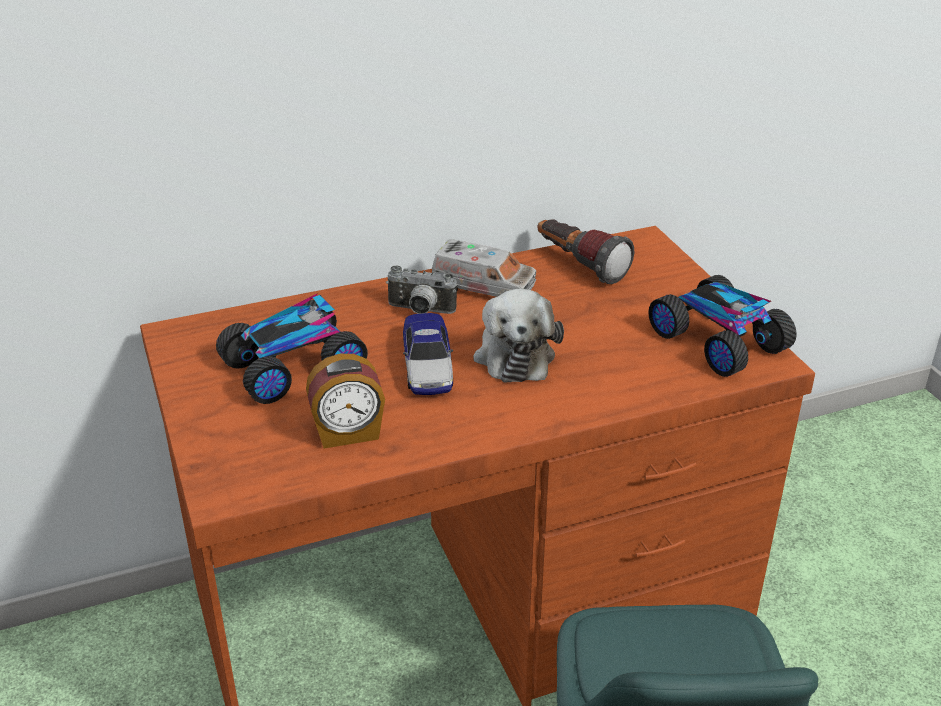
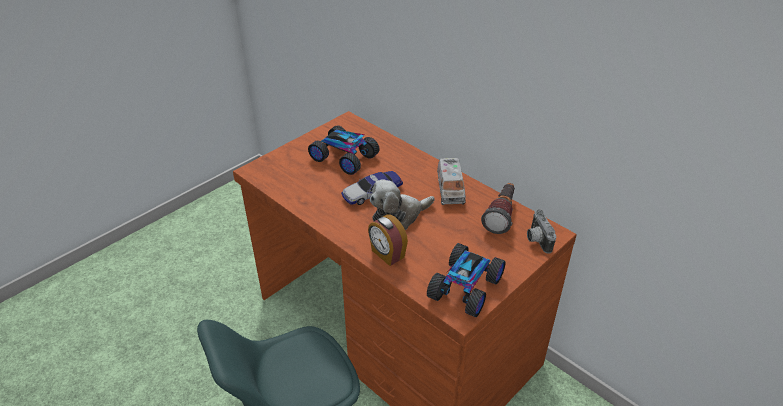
camera: 65 degrees right, 5 degrees up
alarm clock [306,354,385,448] -> alarm clock moved to [368,214,408,266]
camera [386,266,457,314] -> camera moved to [527,209,556,254]

